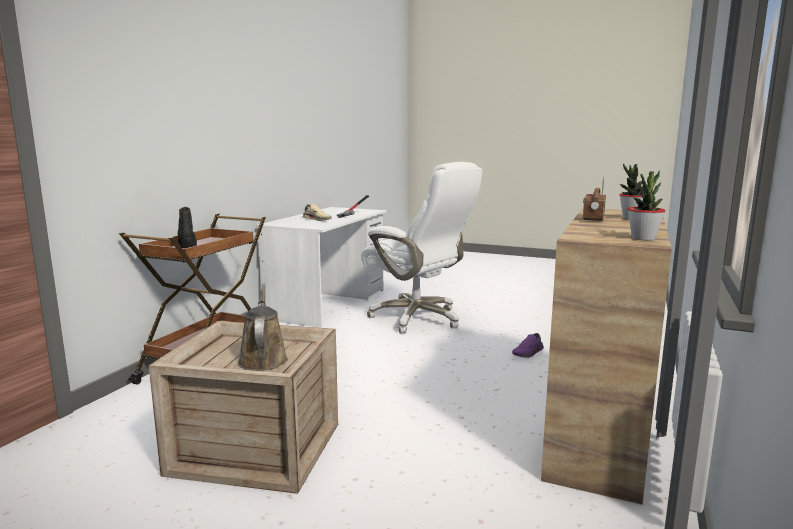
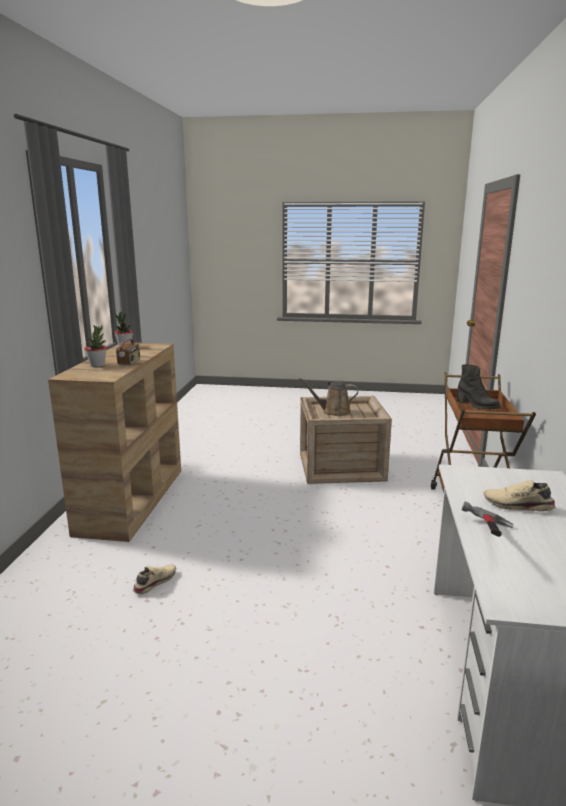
camera: 165 degrees right, 5 degrees up
brown watering can [238,283,288,371] -> brown watering can turned 120 degrees clockwise [299,378,358,416]
white office chair [361,162,483,334] -> none
purple shoe [512,333,544,358] -> beige shoe [133,565,176,594]

